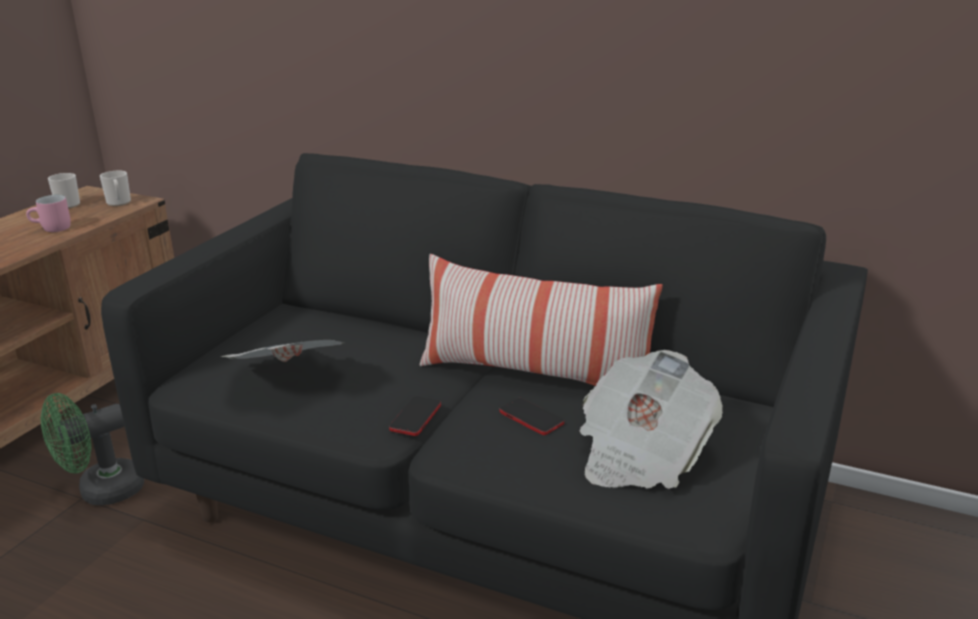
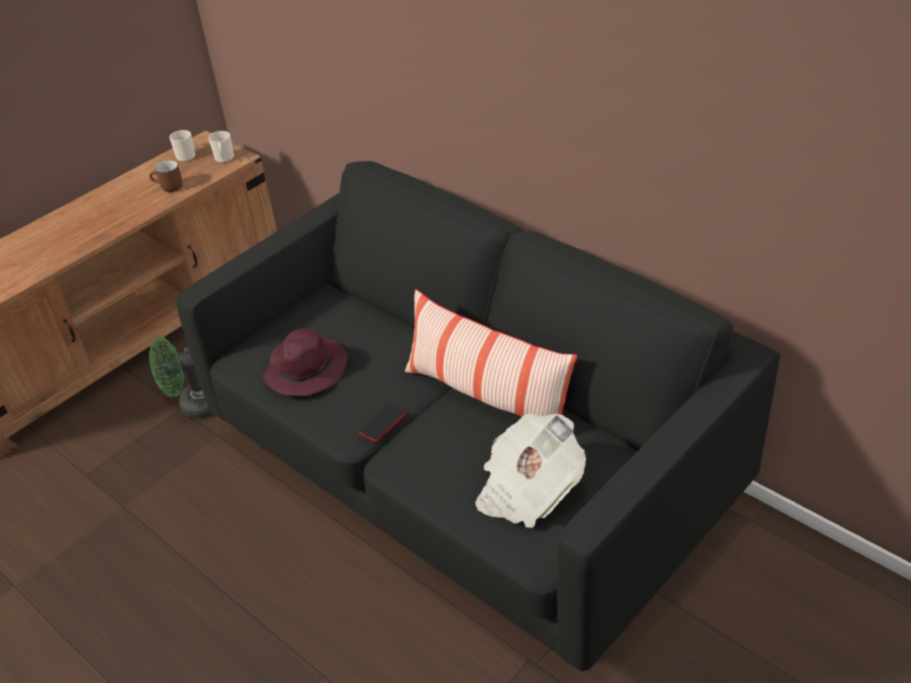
camera: 20 degrees right, 15 degrees up
pink mug [26,195,71,232] -> brown mug [149,160,182,192]
newspaper [220,340,345,362] -> purple hat [263,328,347,396]
phone [500,398,564,435] -> none

